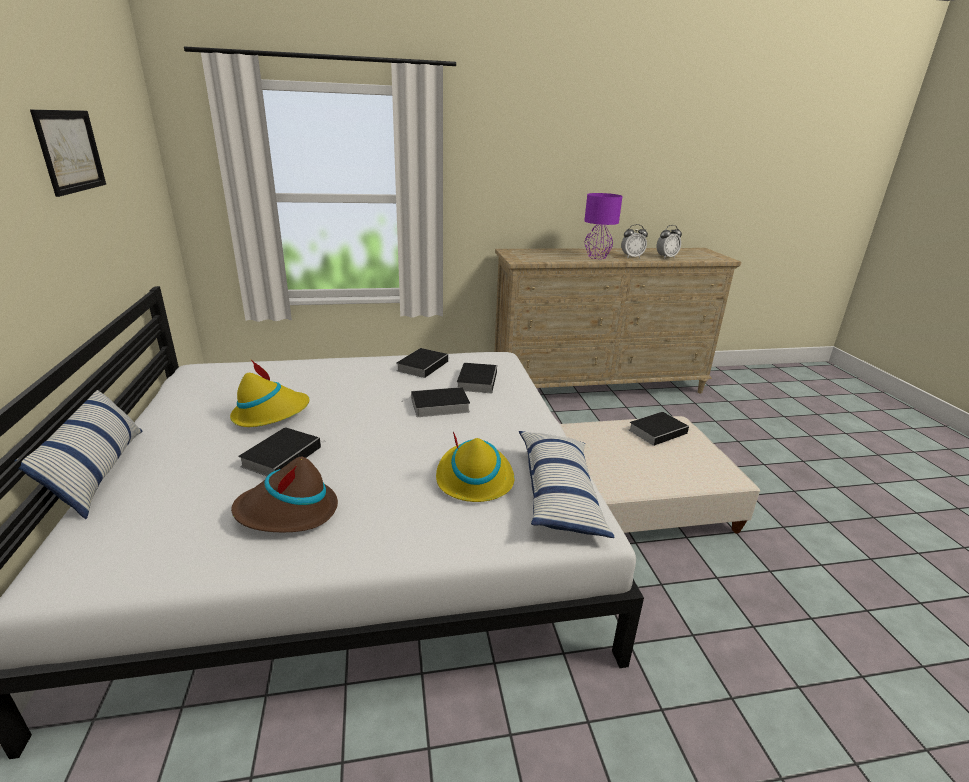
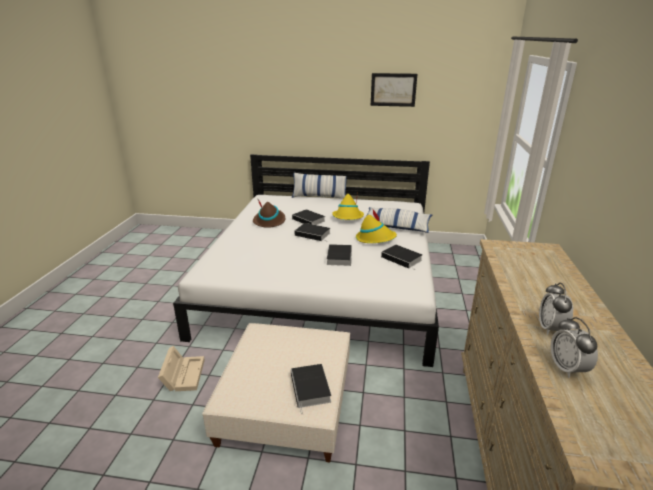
camera: 110 degrees right, 0 degrees up
yellow hat [436,432,514,502] -> yellow hat moved to [356,208,397,243]
book [457,363,497,393] -> book moved to [295,223,330,241]
pillow [519,431,615,538] -> pillow moved to [367,207,432,233]
purple table lamp [584,193,623,259] -> none
none -> beige storage box [158,346,205,391]

